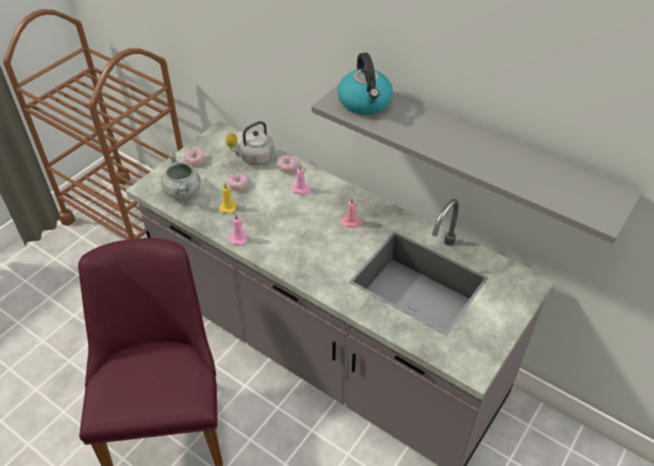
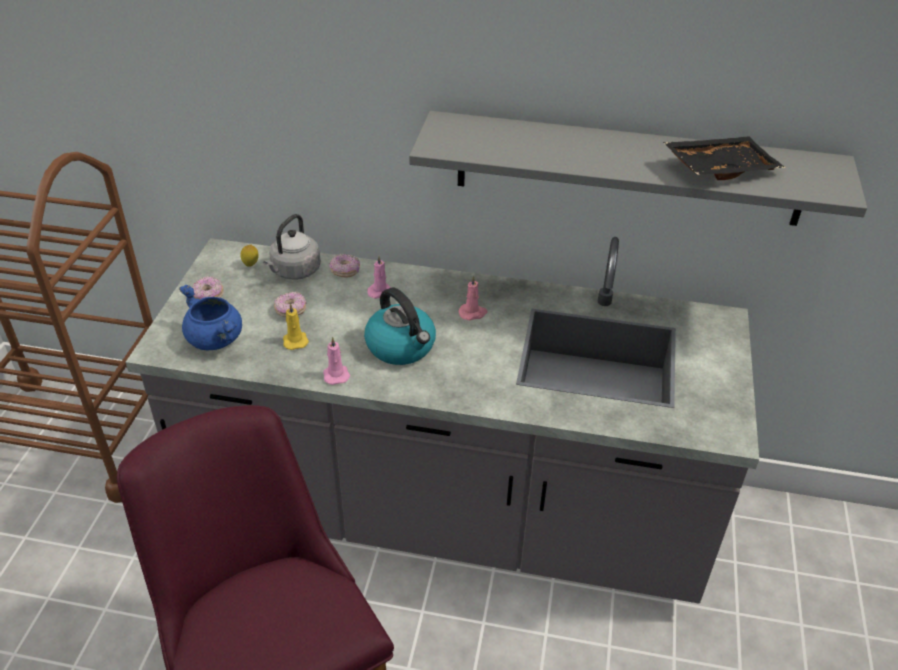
camera: 25 degrees left, 5 degrees down
grey cooking pot [161,152,201,199] -> blue cooking pot [179,285,242,350]
kettle [338,53,393,115] -> kettle moved to [364,287,436,365]
none -> black tray [663,136,785,180]

